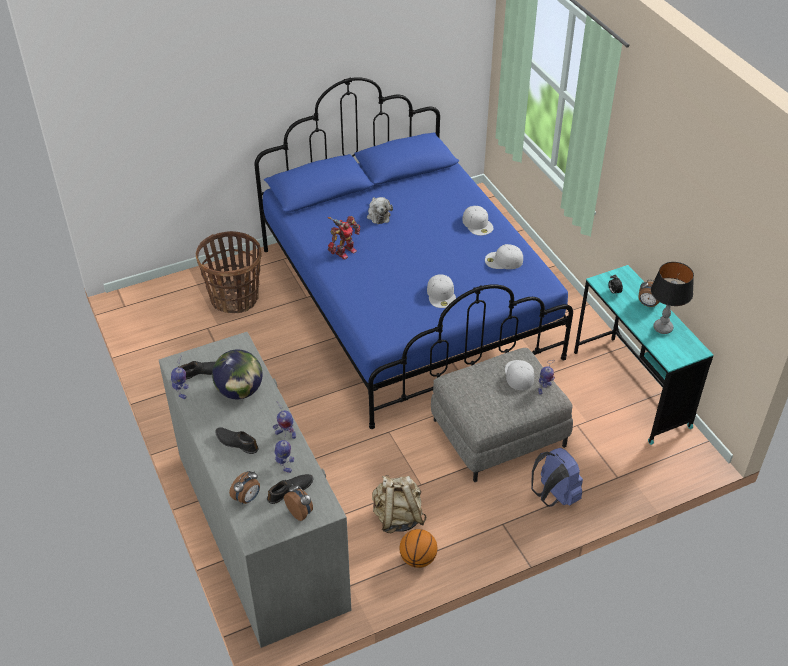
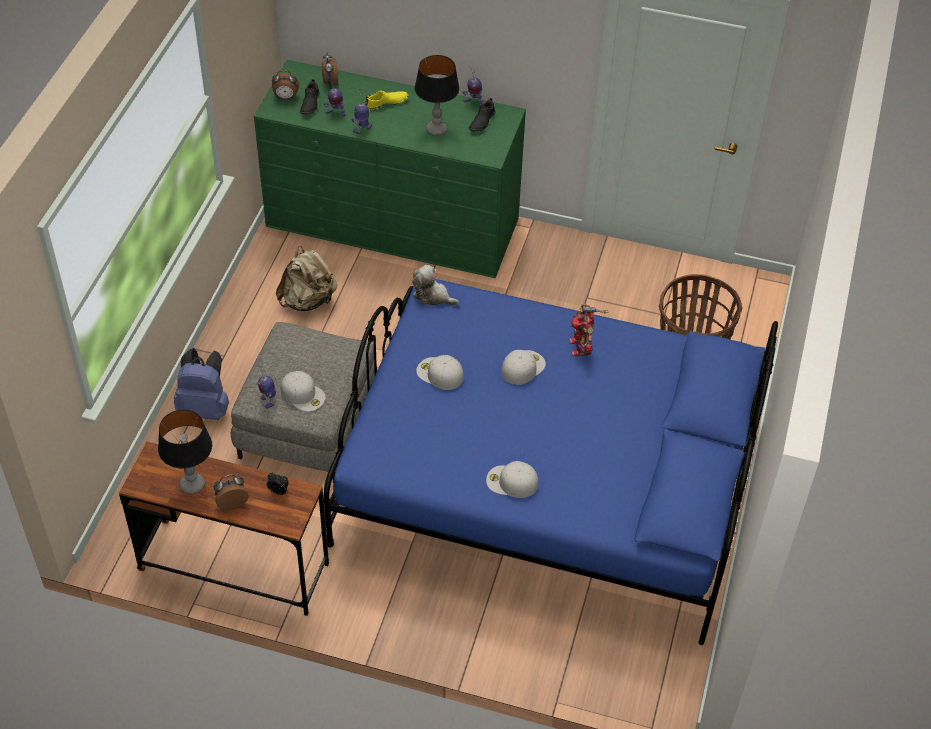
camera: 130 degrees right, 5 degrees up
grey dresser [159,332,351,648] -> green dresser [254,60,526,278]
globe [212,350,263,399] -> table lamp [415,55,460,136]
black shoe [215,427,258,454] -> yellow shoe [365,90,408,110]
plush toy [367,197,393,224] -> plush toy moved to [412,265,459,306]
basketball [399,529,437,568] -> none
white cap [485,244,523,269] -> white cap moved to [501,350,546,385]
turquoise desk [574,265,713,445] -> brown desk [119,441,329,616]

